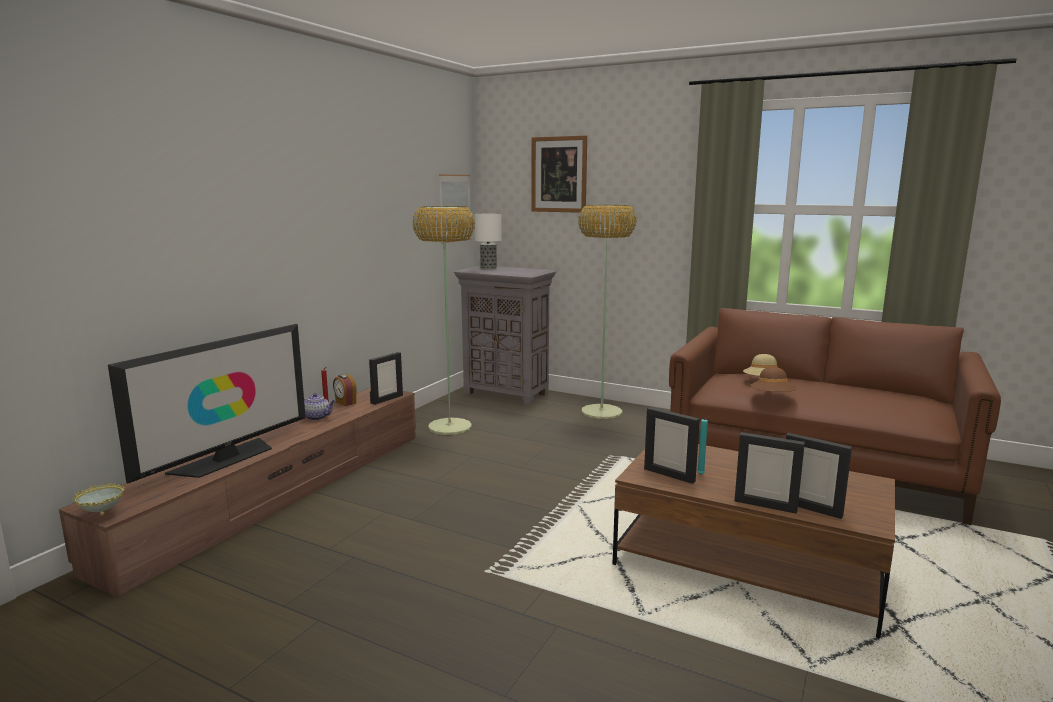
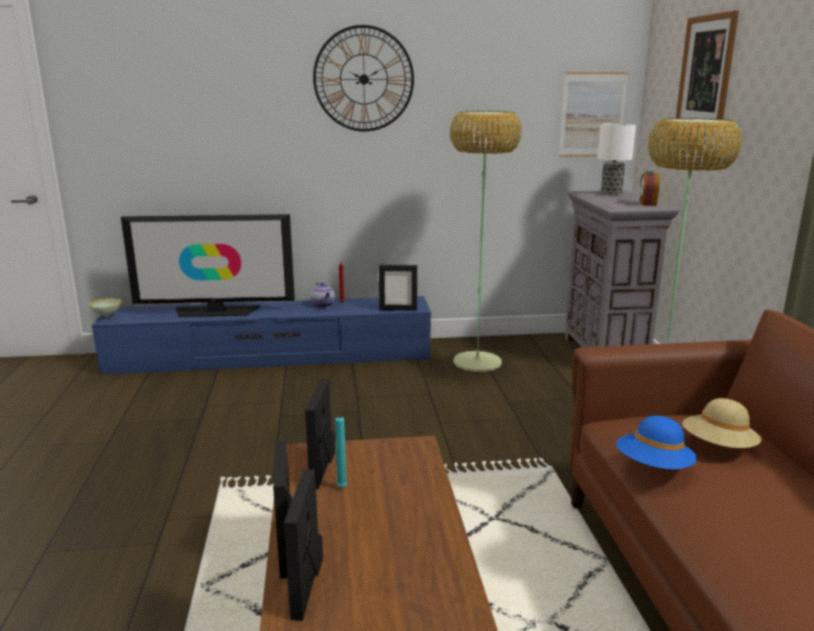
camera: 55 degrees right, 5 degrees up
brown tv stand [59,388,416,597] -> blue tv stand [92,296,431,375]
alarm clock [333,374,357,406] -> alarm clock moved to [640,171,660,206]
brown hat [750,367,797,392] -> blue hat [616,416,697,470]
none -> wall clock [313,25,414,132]

